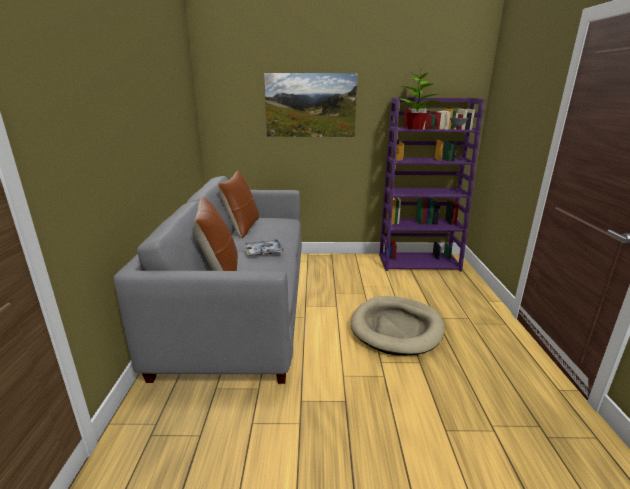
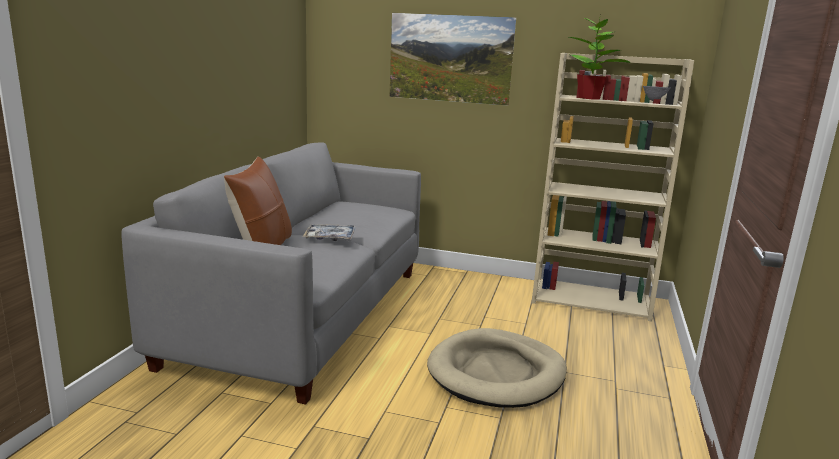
camera: 15 degrees right, 5 degrees down
brown pillow [218,171,259,239] -> none
purple bookcase [379,97,484,271] -> beige bookcase [532,53,694,322]

